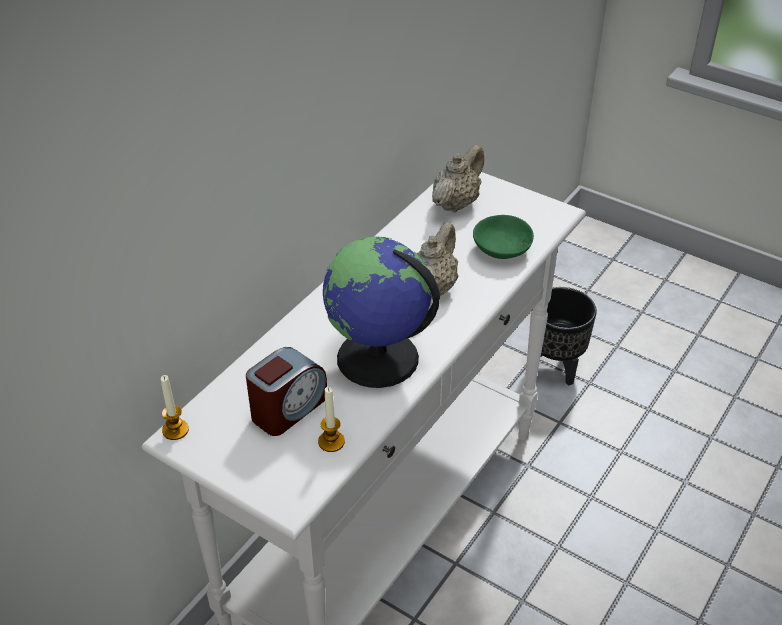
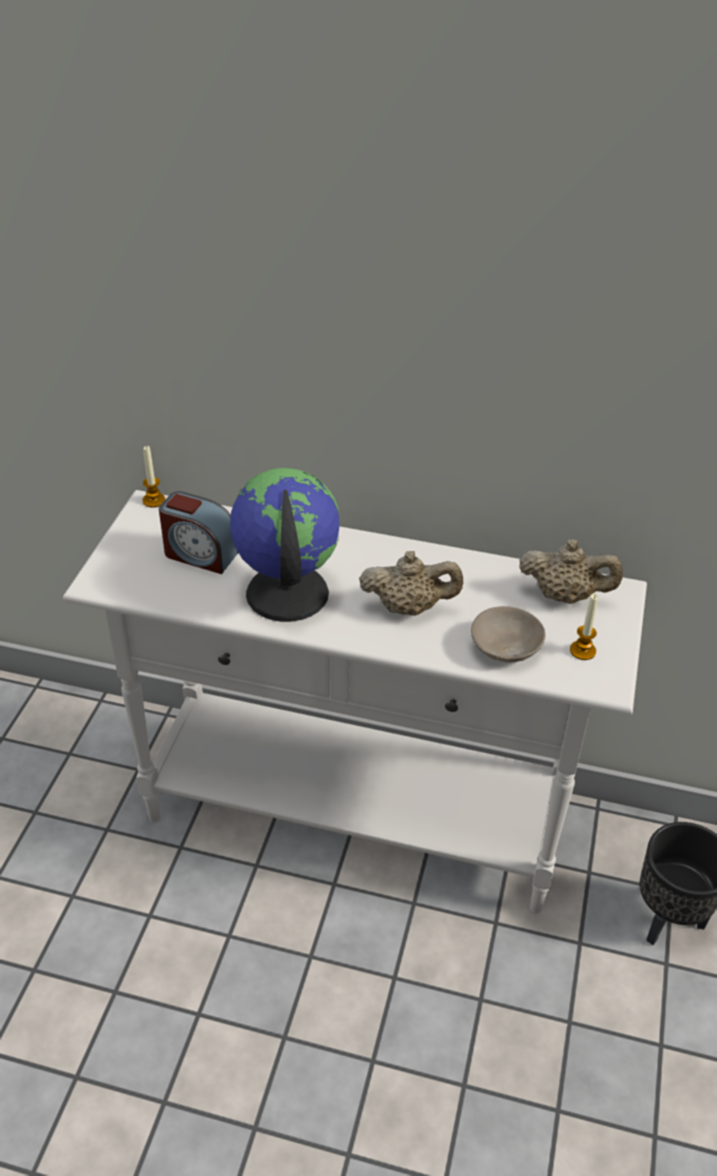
camera: 70 degrees right, 0 degrees up
candle [318,387,345,452] -> candle moved to [570,594,598,660]
green bowl [473,215,534,259] -> beige bowl [471,606,545,662]

